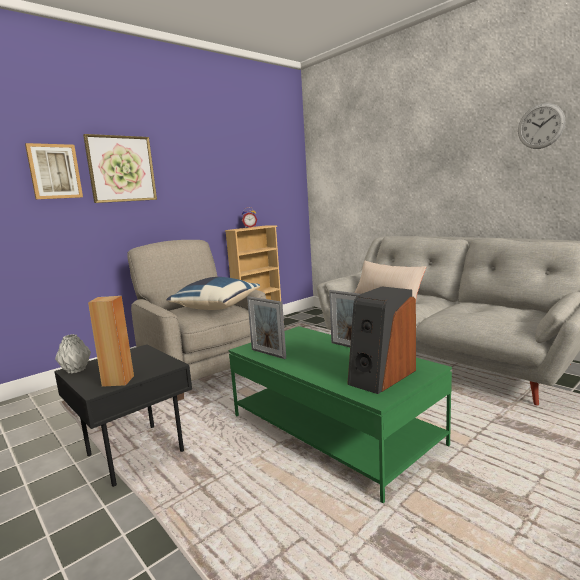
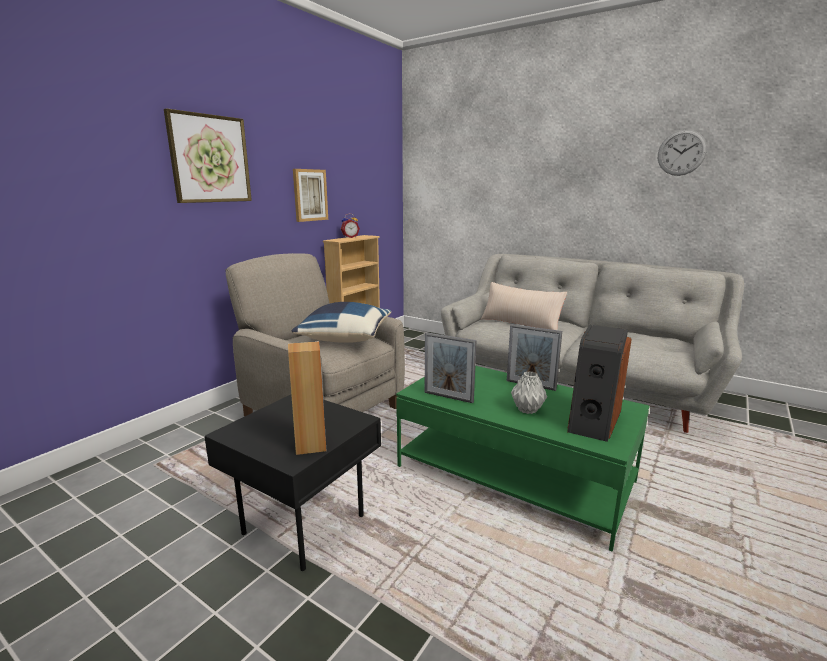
camera: 15 degrees left, 5 degrees up
picture [25,143,83,199] -> picture moved to [293,169,328,222]
grey vase [55,334,91,374] -> grey vase moved to [511,371,547,414]

